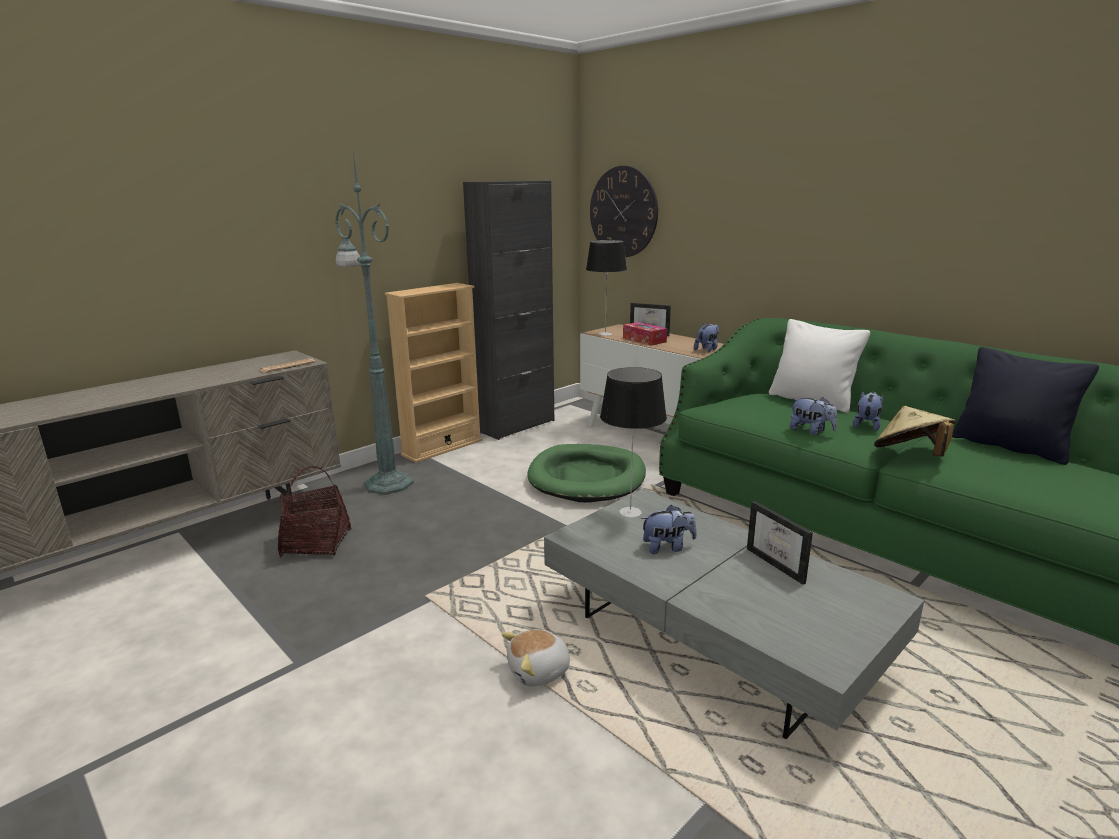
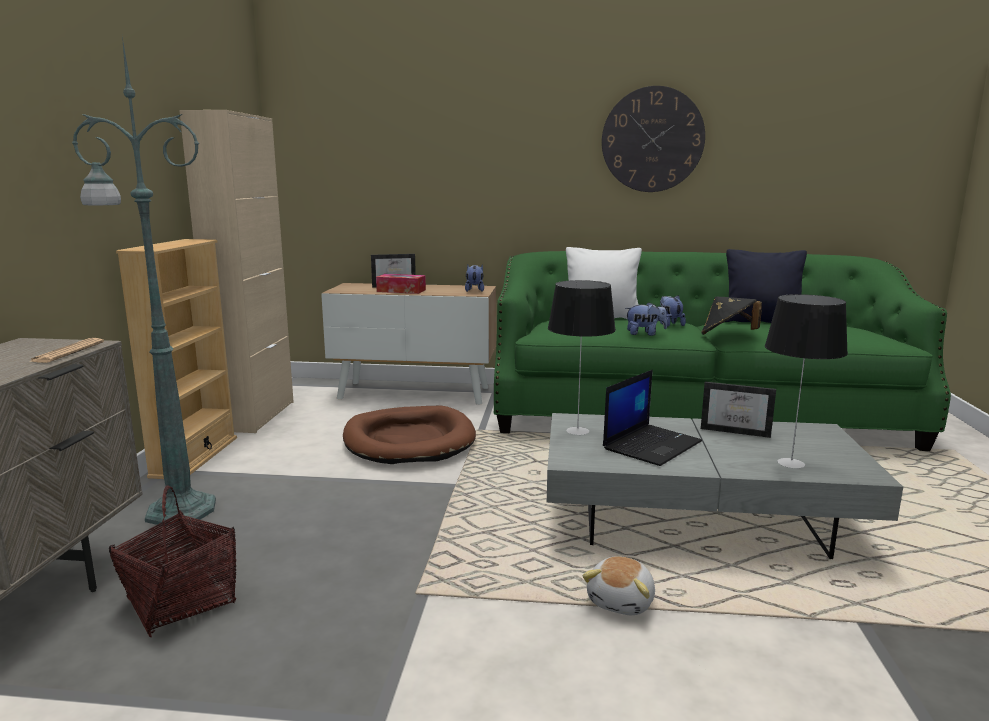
camera: 40 degrees left, 5 degrees down
black cabinet [463,181,554,440] -> beige cabinet [179,110,294,433]
green dog bed [527,444,646,503] -> brown dog bed [343,406,476,464]
table lamp [586,240,627,336] -> table lamp moved to [765,294,848,468]
wall clock [590,166,658,257] -> wall clock moved to [602,86,705,192]
plush toy [641,505,697,554] -> laptop [603,370,702,466]
beige hat [874,406,956,456] -> black hat [701,297,762,335]

